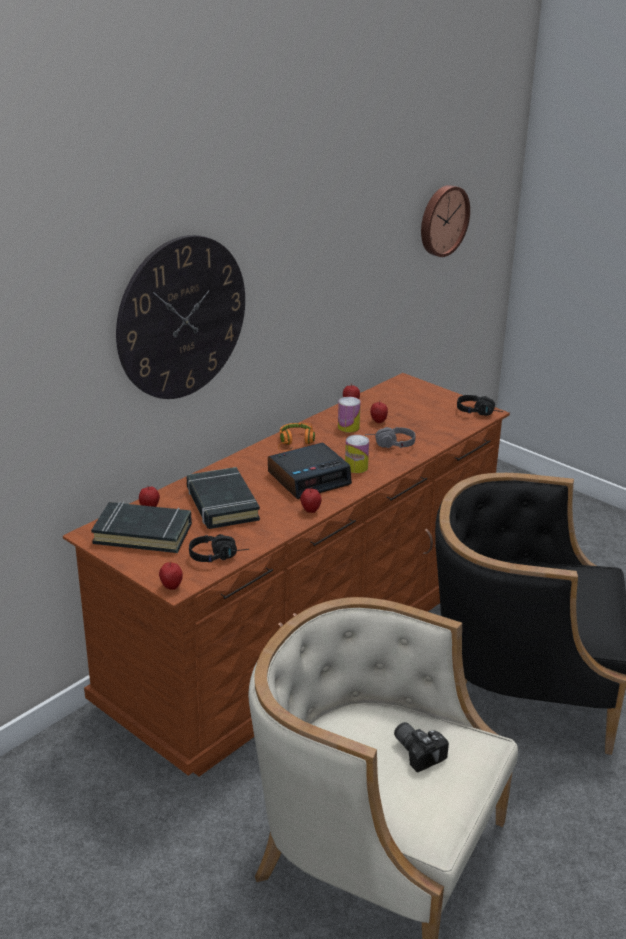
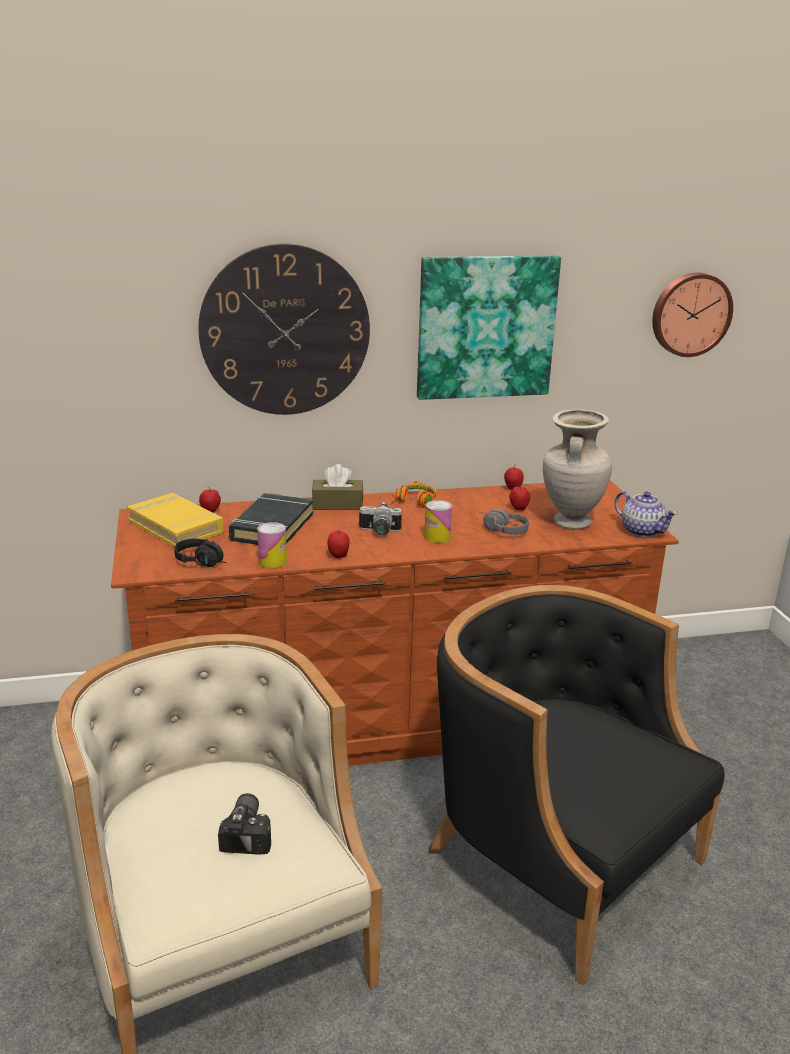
camera: 35 degrees right, 5 degrees down
black book [91,502,192,553] -> yellow book [127,493,224,548]
apple [159,561,183,590] -> none
alarm clock [268,443,352,499] -> camera [359,501,402,536]
can [338,397,361,433] -> can moved to [257,522,287,568]
black headphones [457,395,503,416] -> teapot [614,491,678,537]
none -> brown tissue box [312,464,363,510]
none -> picture [417,256,561,400]
none -> beige vase [543,409,612,530]

